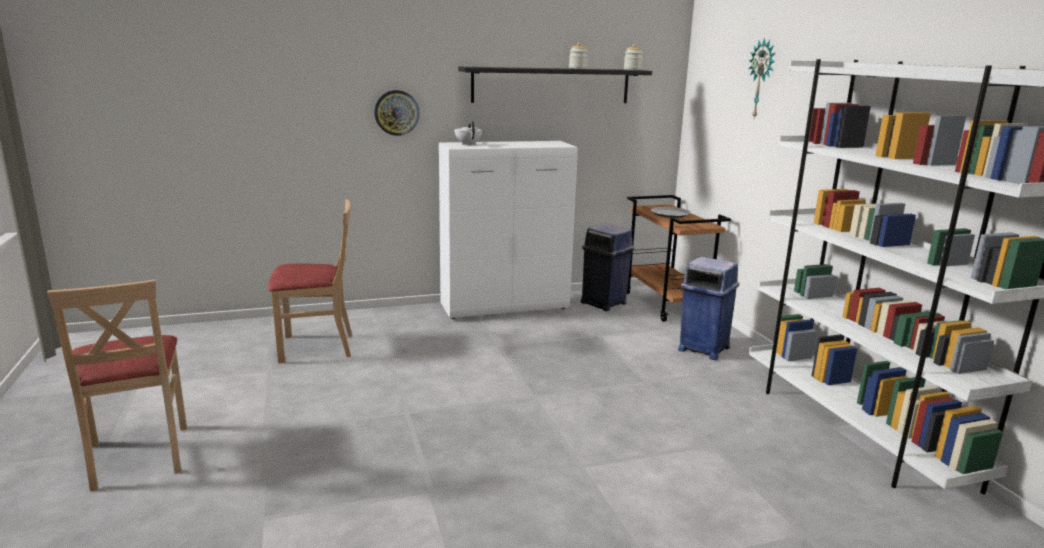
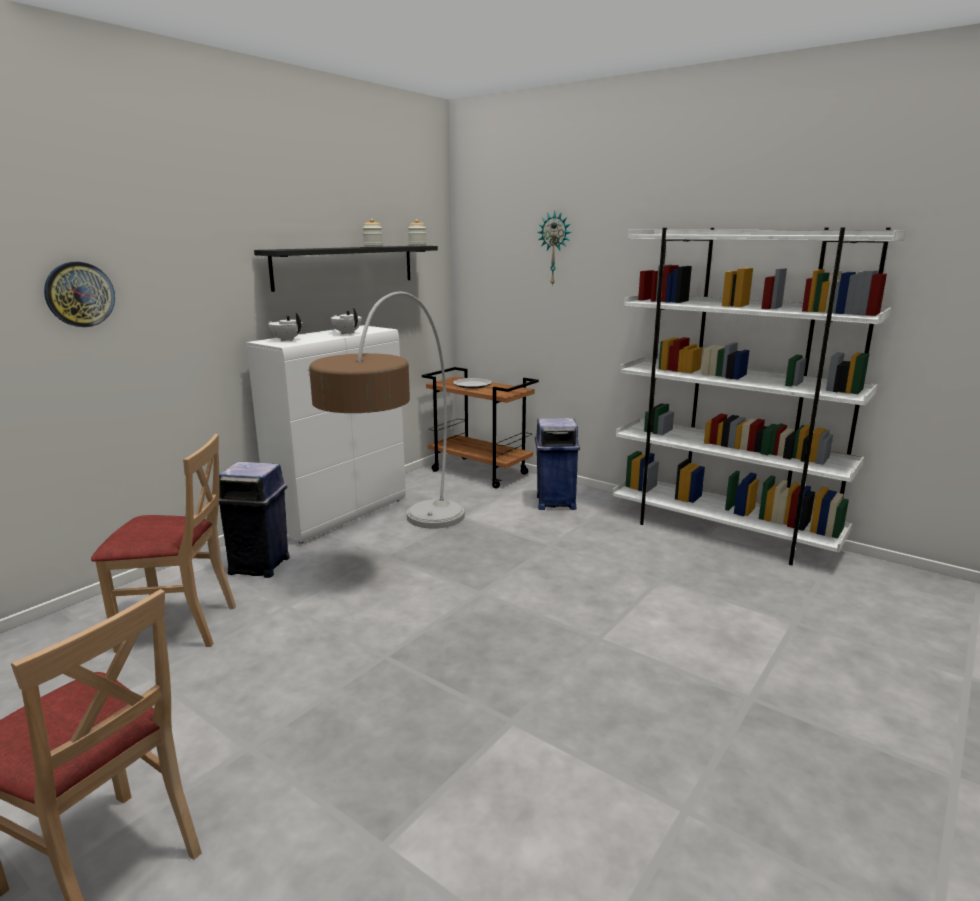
camera: 35 degrees left, 0 degrees up
beige chair [268,199,352,364] -> beige chair turned 45 degrees clockwise [91,434,236,653]
wall clock [374,90,419,136] -> wall clock moved to [44,262,115,327]
blue trash can [581,224,634,311] -> blue trash can moved to [219,461,290,578]
none -> floor lamp [309,292,465,529]
none -> white teapot [331,308,362,334]

